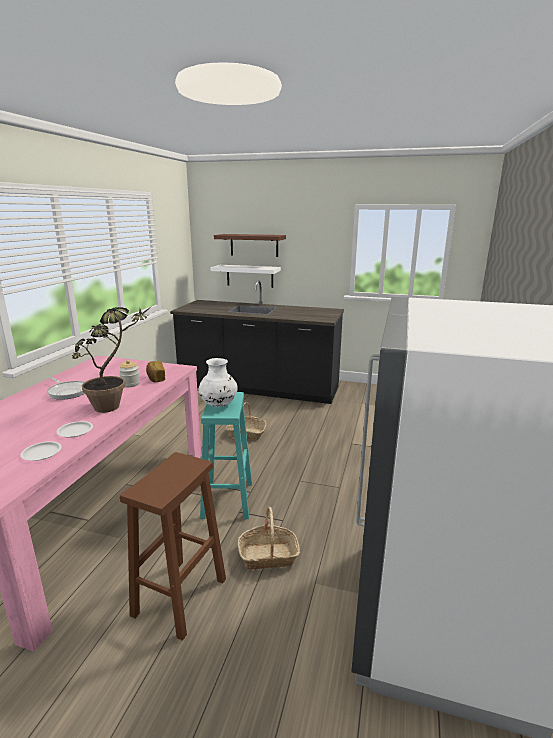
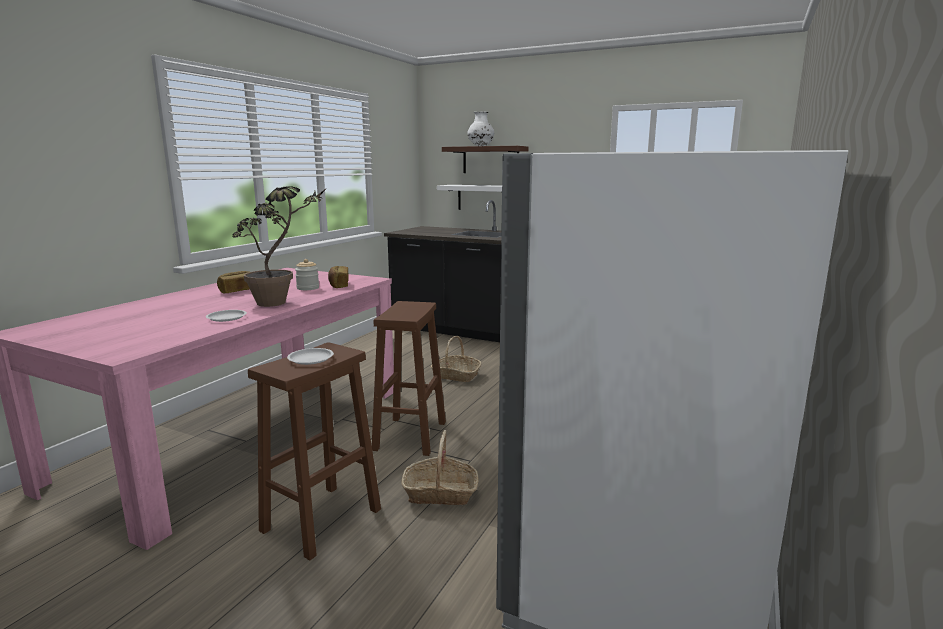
camera: 10 degrees right, 5 degrees down
white plate [20,441,62,461] -> white plate moved to [287,348,334,365]
frying pan [47,377,85,400] -> bread [217,271,250,293]
white vase [199,358,238,407] -> white vase moved to [467,112,494,146]
turquoise stool [200,392,252,519] -> brown stool [372,301,446,456]

